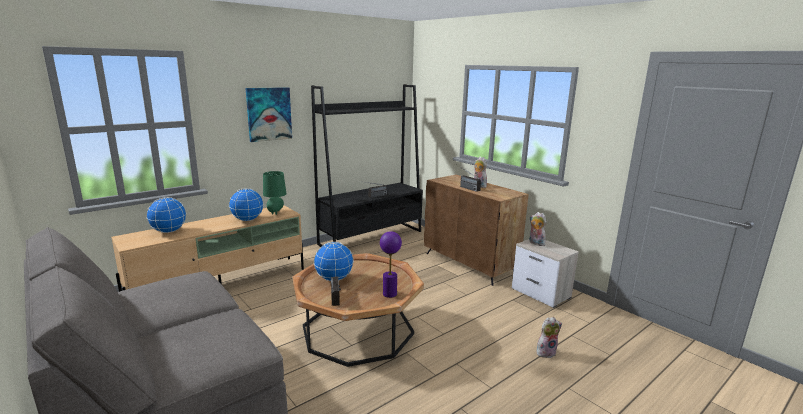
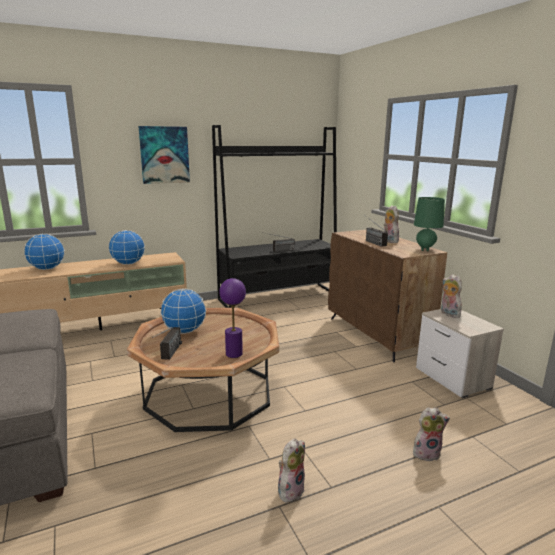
camera: 15 degrees right, 0 degrees up
green table lamp [263,171,286,215] -> green table lamp moved to [414,197,445,251]
none -> plush toy [278,438,305,502]

